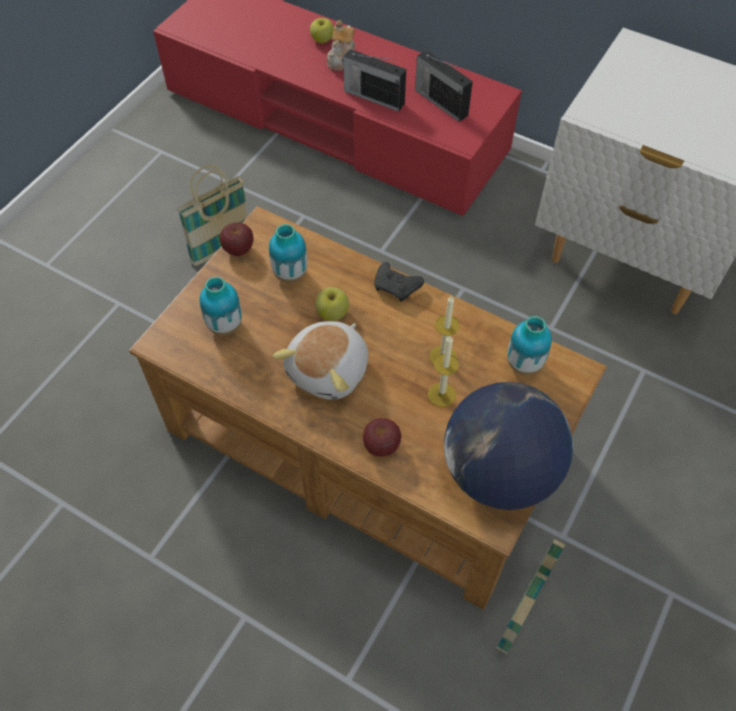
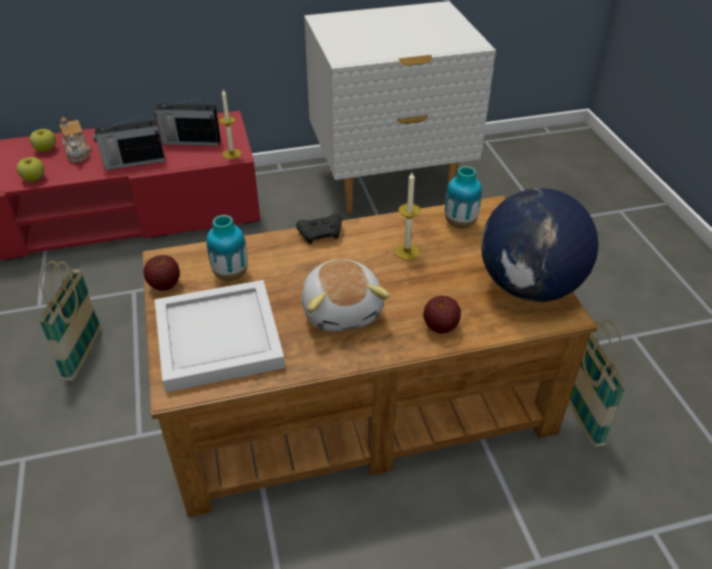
camera: 45 degrees left, 15 degrees down
vase [200,276,242,336] -> white tray [155,280,285,392]
apple [315,287,349,321] -> apple moved to [16,157,45,182]
candle [428,335,459,407] -> candle moved to [219,90,241,159]

